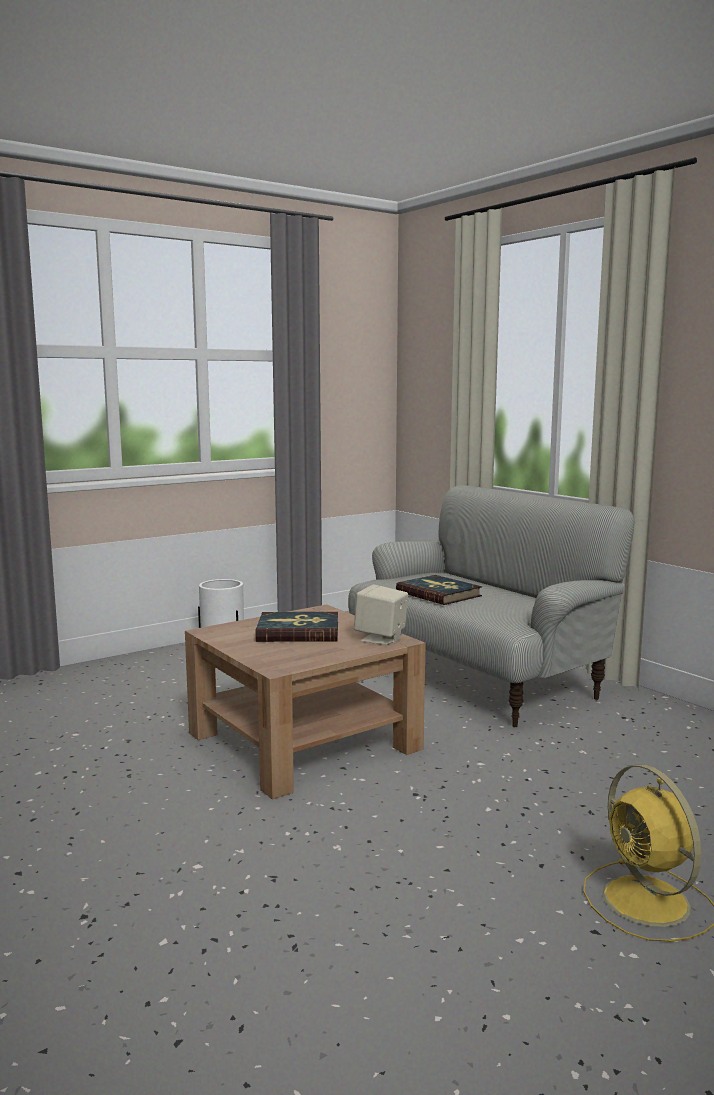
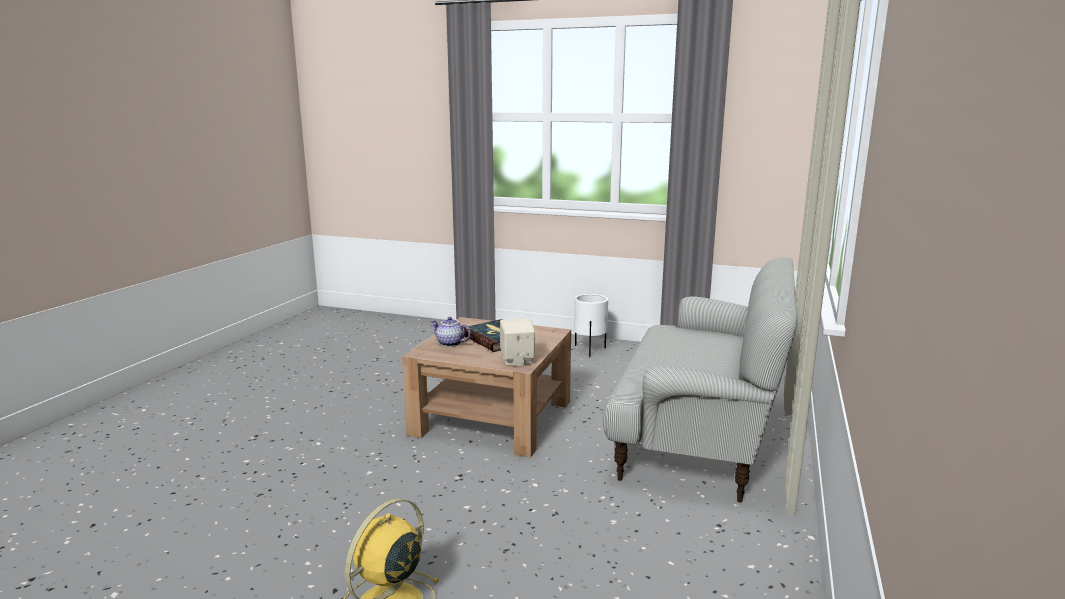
camera: 55 degrees right, 5 degrees up
book [396,575,482,605] -> none
none -> teapot [431,317,471,347]

